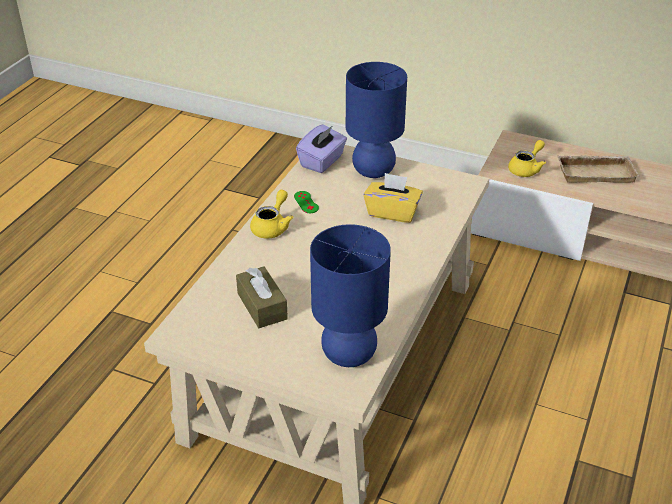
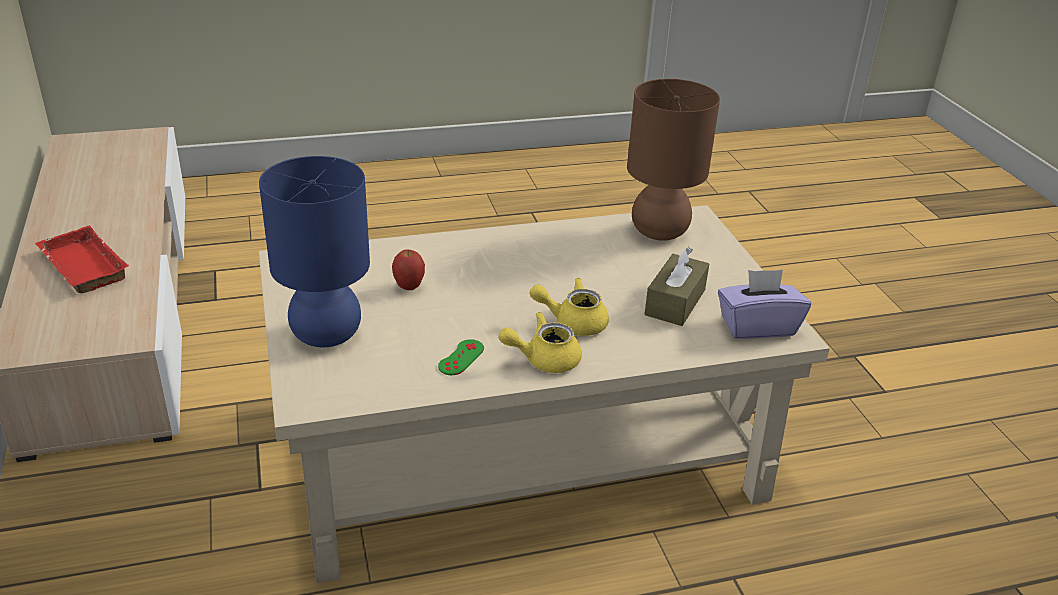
camera: 130 degrees left, 5 degrees down
purple tissue box [296,124,347,173] -> purple tissue box moved to [718,270,811,339]
blue table lamp [310,224,391,367] -> brown table lamp [627,79,720,241]
yellow tissue box [363,173,423,223] -> apple [392,249,425,290]
yellow teapot [508,140,546,177] -> yellow teapot moved to [530,278,609,336]
beige tray [558,155,639,183] -> red tray [35,225,129,293]

